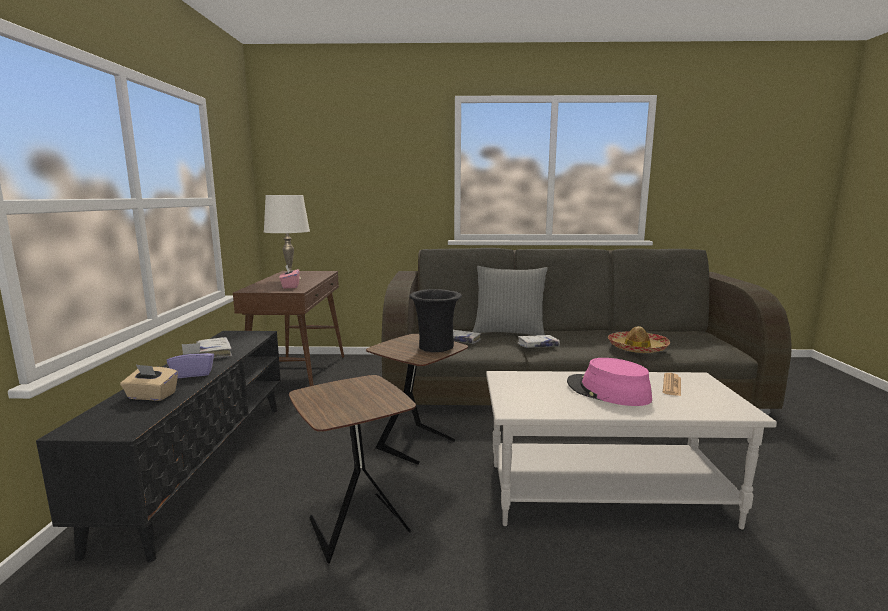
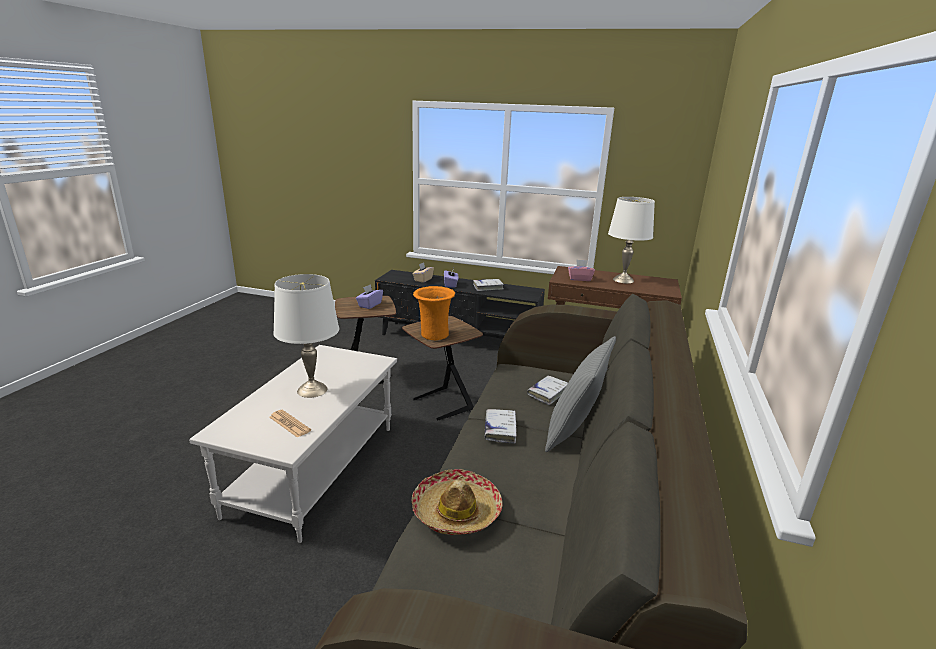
camera: 105 degrees right, 10 degrees up
black vase [409,289,462,352] -> orange vase [413,286,455,340]
pink hat [567,358,652,406] -> white table lamp [273,274,339,398]
none -> purple tissue box [356,284,383,309]

